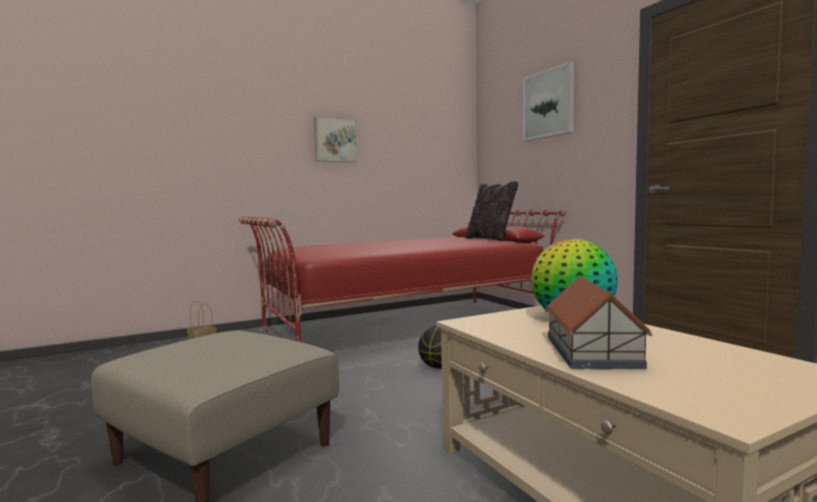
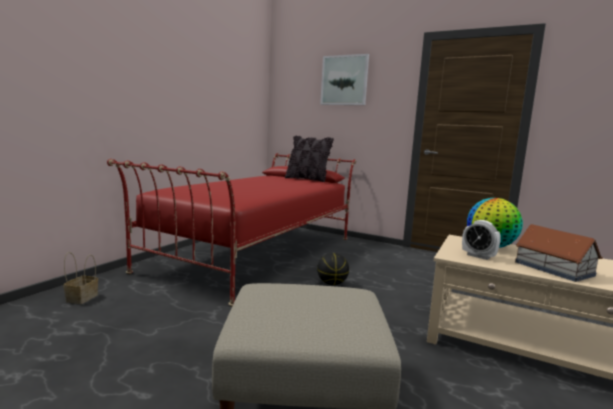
camera: 35 degrees left, 5 degrees up
picture [314,116,358,162] -> none
none -> alarm clock [462,220,501,260]

